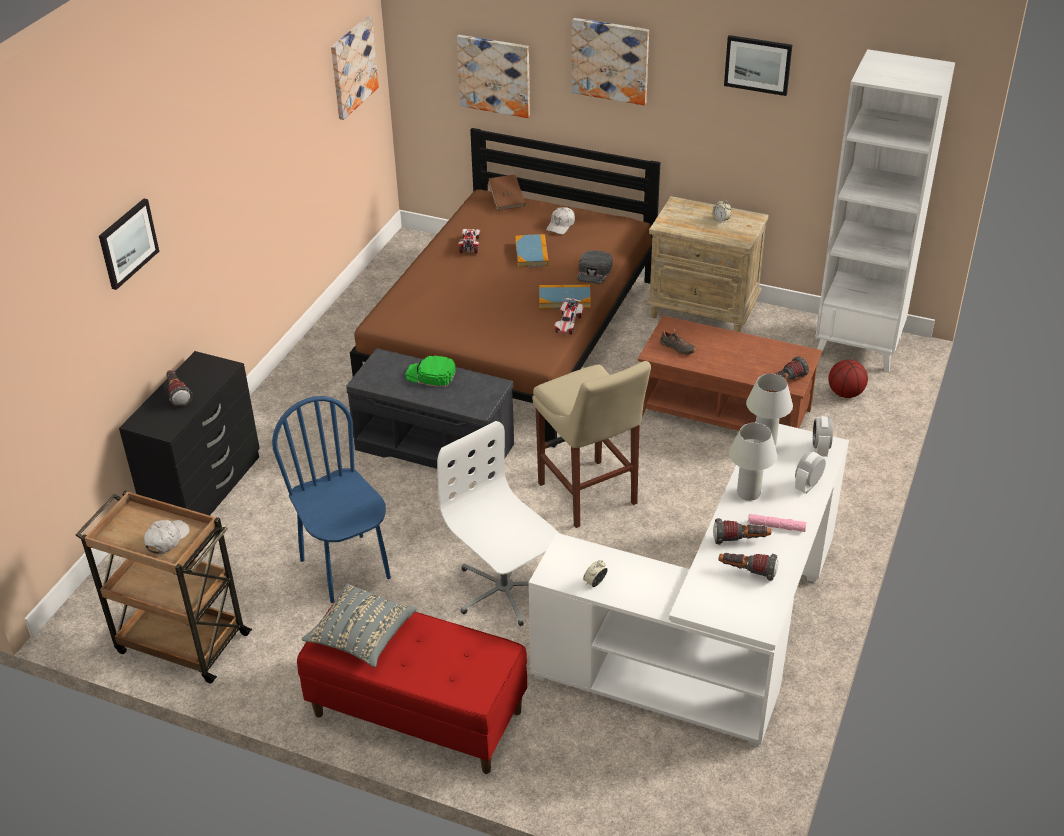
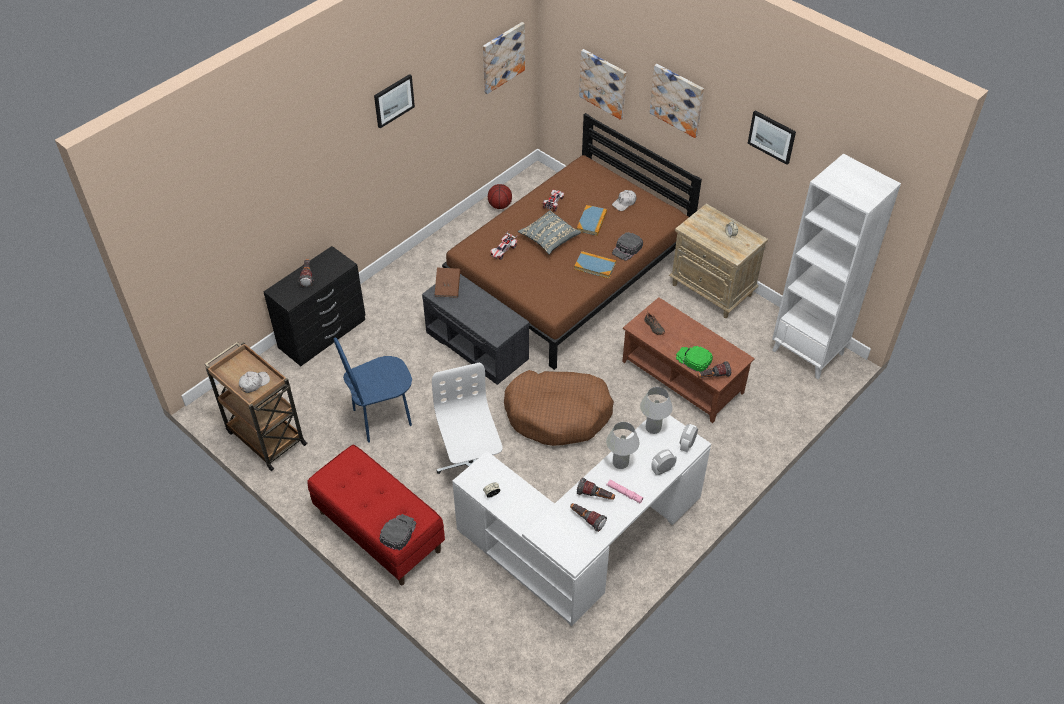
camera: 20 degrees right, 10 degrees up
picture [99,199,159,290] -> picture moved to [374,74,415,128]
blue chair [272,396,391,603] -> blue chair turned 105 degrees counterclockwise [333,337,412,443]
grey pillow [302,583,417,667] -> grey pillow moved to [518,210,581,255]
green cap [405,355,456,387] -> green cap moved to [676,346,713,372]
brown book [488,174,526,211] -> brown book moved to [435,268,460,298]
beige stool [532,361,651,528] -> brown dog bed [504,370,614,446]
toy car [554,294,584,335] -> toy car moved to [490,230,517,260]
basketball [828,359,868,398] -> basketball moved to [488,184,512,209]
none -> black cap [379,514,416,551]

